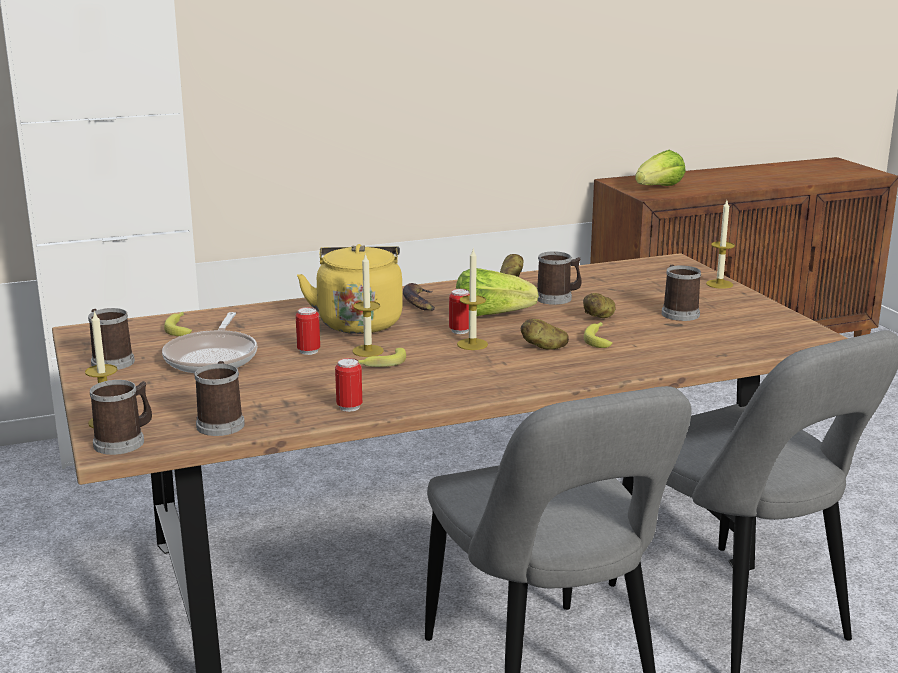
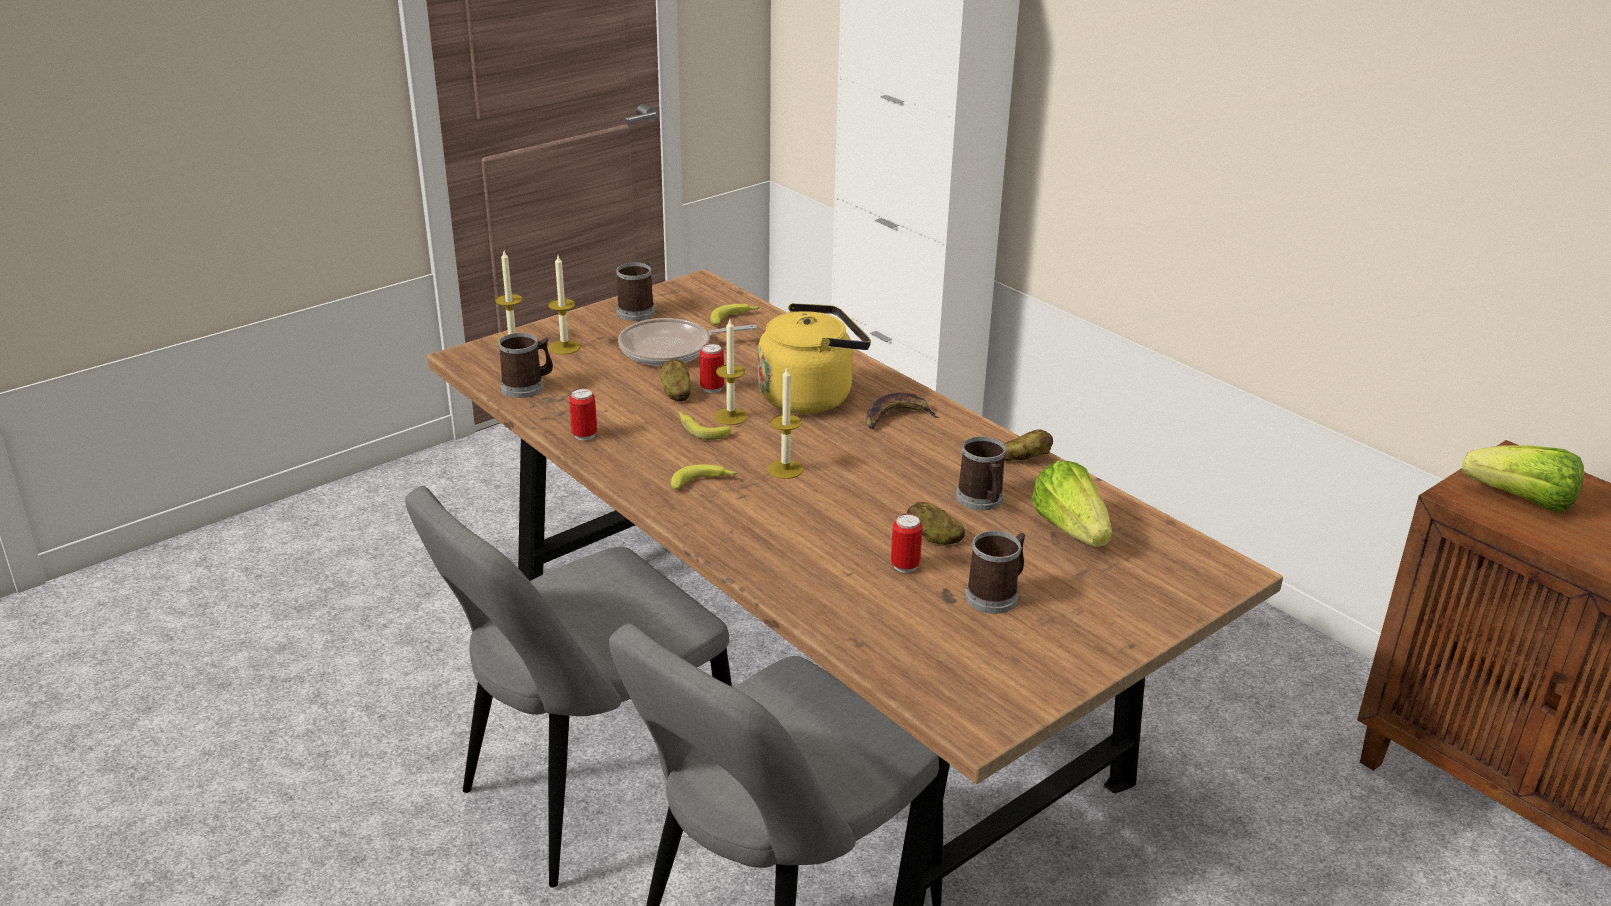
camera: 70 degrees right, 10 degrees up
mug [90,380,152,455] -> none
can [449,289,470,334] -> can moved to [891,514,923,573]
lettuce [456,268,539,316] -> lettuce moved to [1031,460,1112,547]
potato [521,319,569,350] -> potato moved to [660,359,691,402]
banana [584,322,612,348] -> banana moved to [671,464,738,490]
candle [706,201,735,289] -> candle moved to [548,255,581,355]

